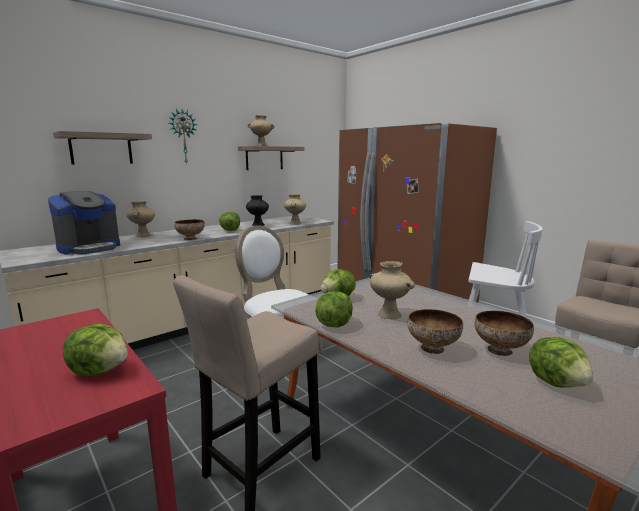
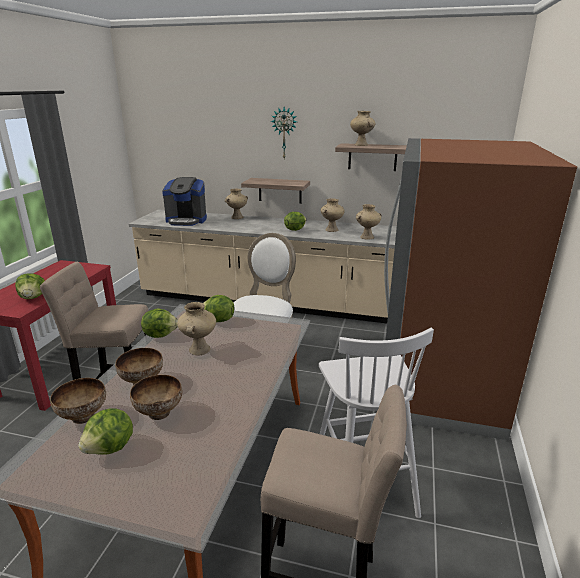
camera: 55 degrees right, 10 degrees up
shelf [53,131,152,165] -> shelf moved to [241,178,310,204]
bowl [174,219,205,240] -> bowl moved to [50,378,106,424]
black vase [246,195,269,226] -> beige vase [321,198,344,232]

